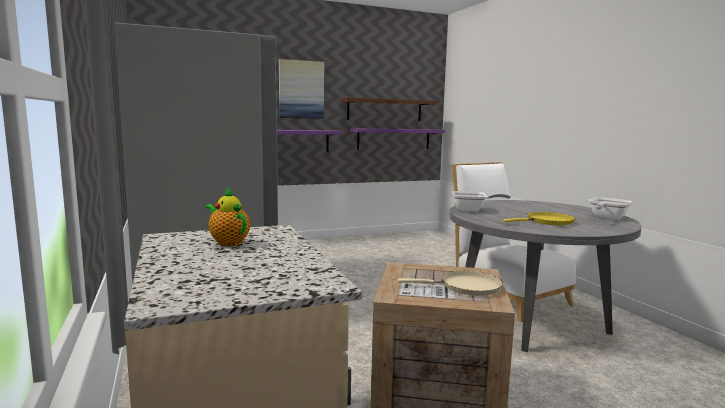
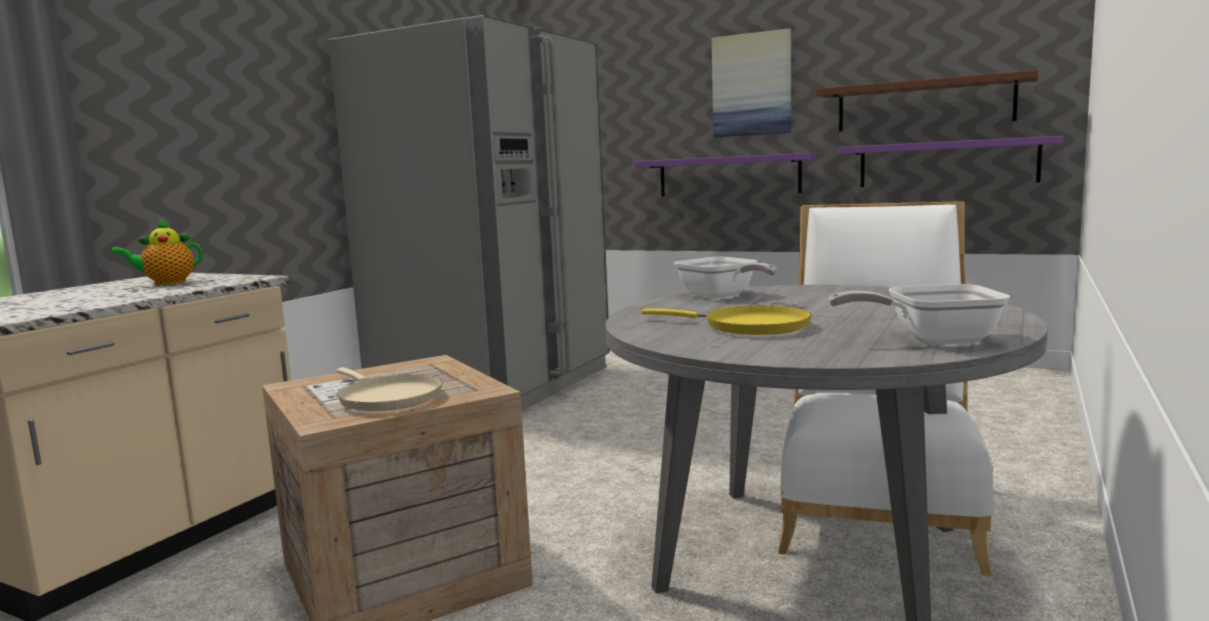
camera: 50 degrees right, 0 degrees up
teapot [206,188,250,246] -> teapot turned 120 degrees counterclockwise [110,219,203,285]

